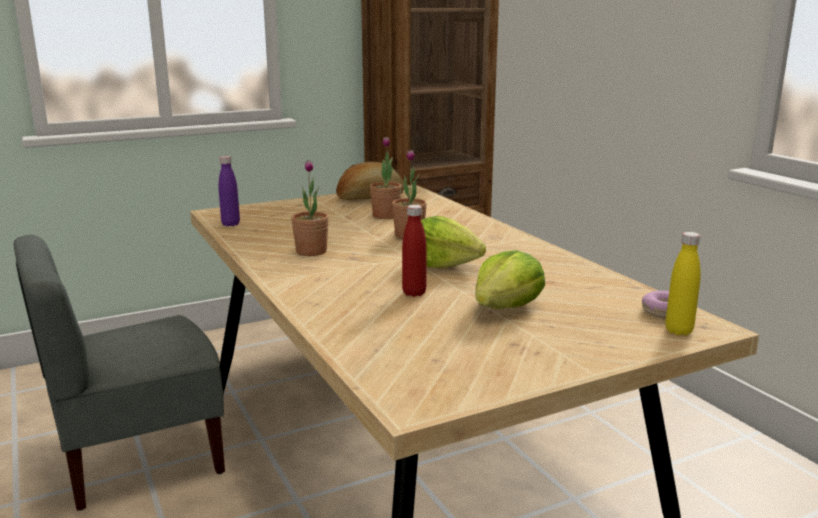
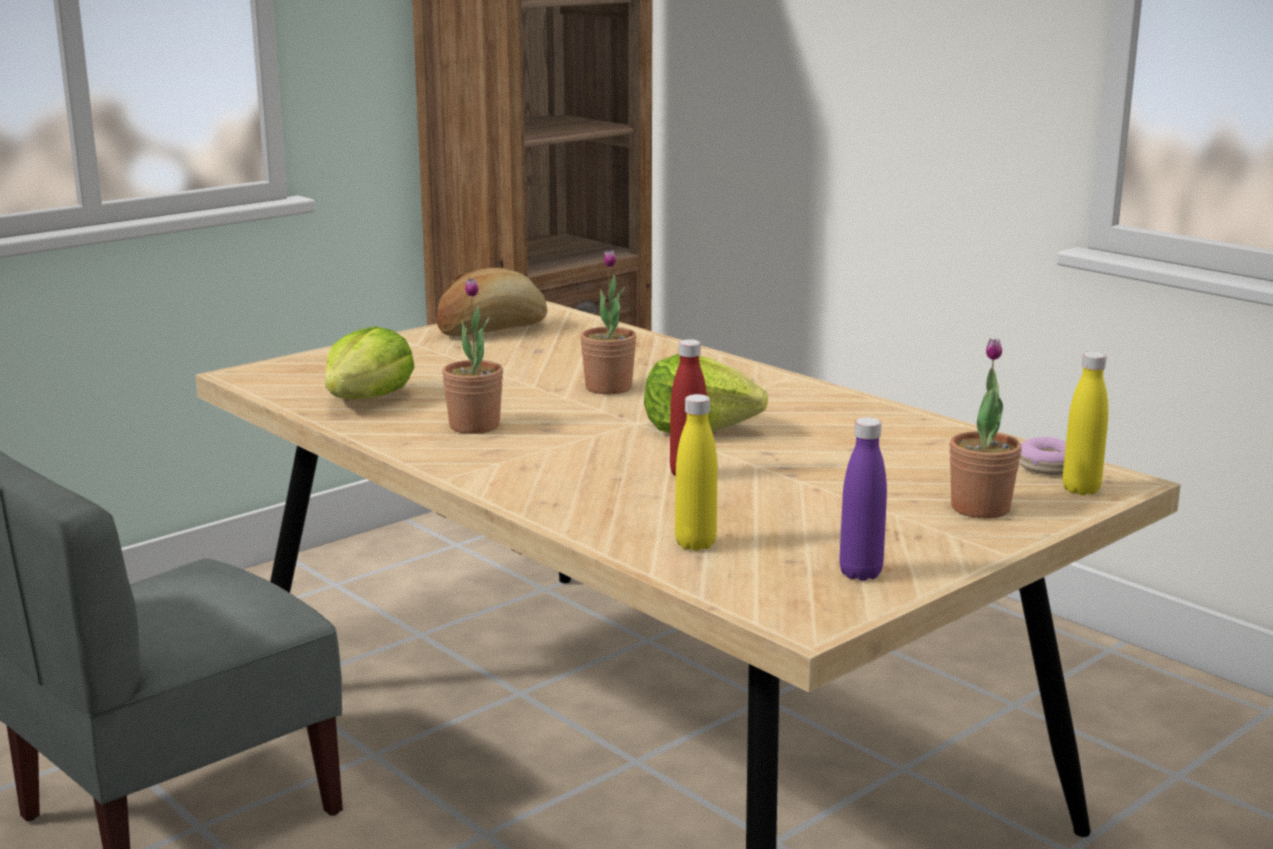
camera: 15 degrees left, 0 degrees up
purple bottle [219,156,240,226] -> purple bottle moved to [839,417,887,581]
potted plant [370,137,402,219] -> potted plant moved to [949,339,1022,519]
lettuce [475,250,545,309] -> lettuce moved to [325,326,415,399]
none -> yellow bottle [675,394,717,551]

